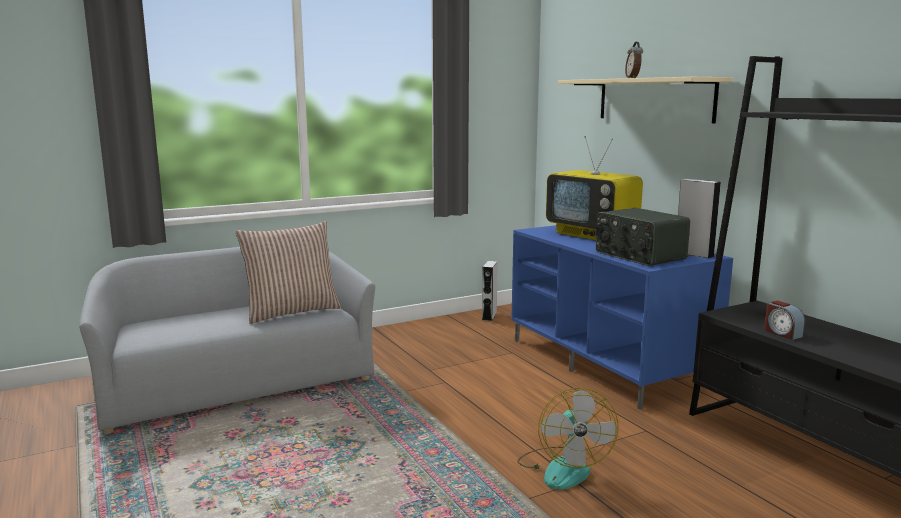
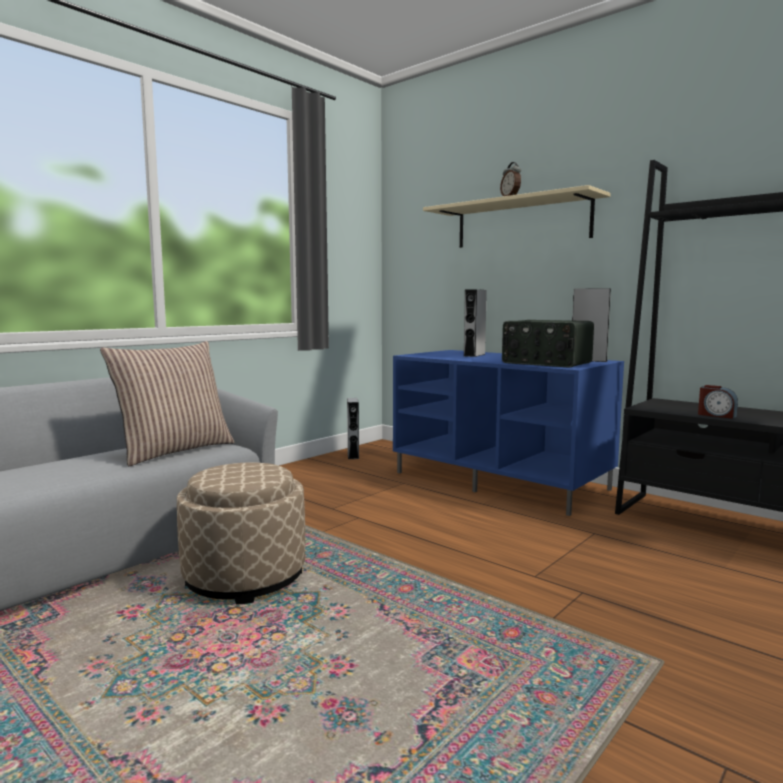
camera: 20 degrees left, 5 degrees down
fan [517,388,619,490] -> none
television [546,136,643,240] -> grey speaker [464,289,487,357]
none -> beige ottoman [177,462,305,605]

